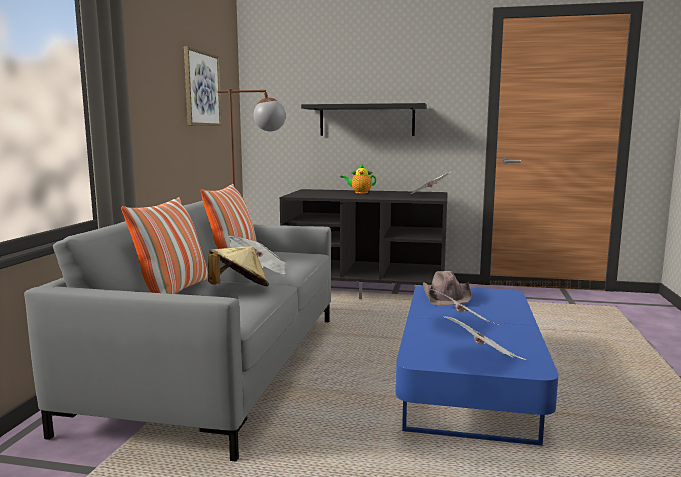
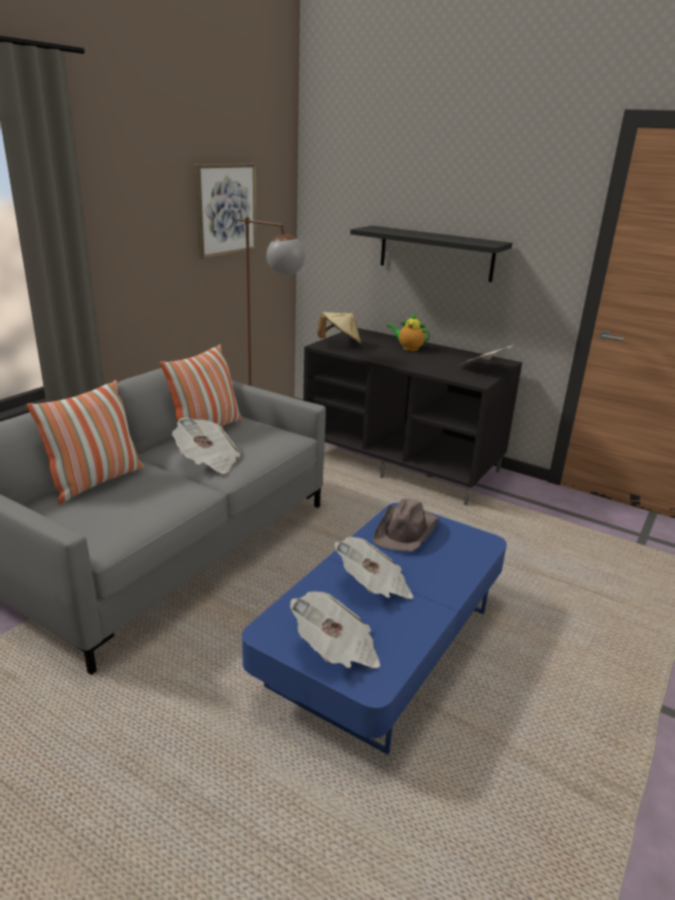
camera: 20 degrees right, 15 degrees up
beige hat [208,246,269,286] -> beige hat moved to [318,312,361,345]

